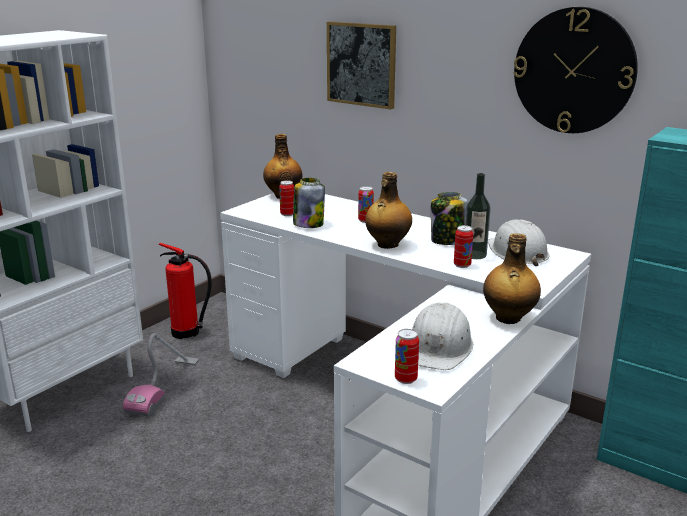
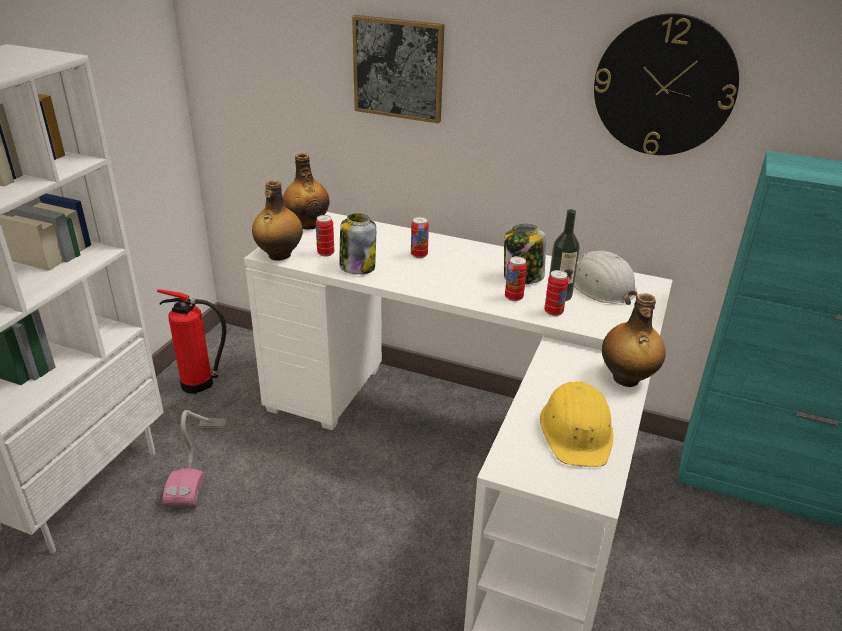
camera: 15 degrees left, 10 degrees up
bottle [365,172,412,249] -> bottle moved to [252,180,303,261]
can [395,329,419,384] -> can moved to [505,256,527,301]
white hard hat [412,302,473,370] -> yellow hard hat [540,381,613,467]

